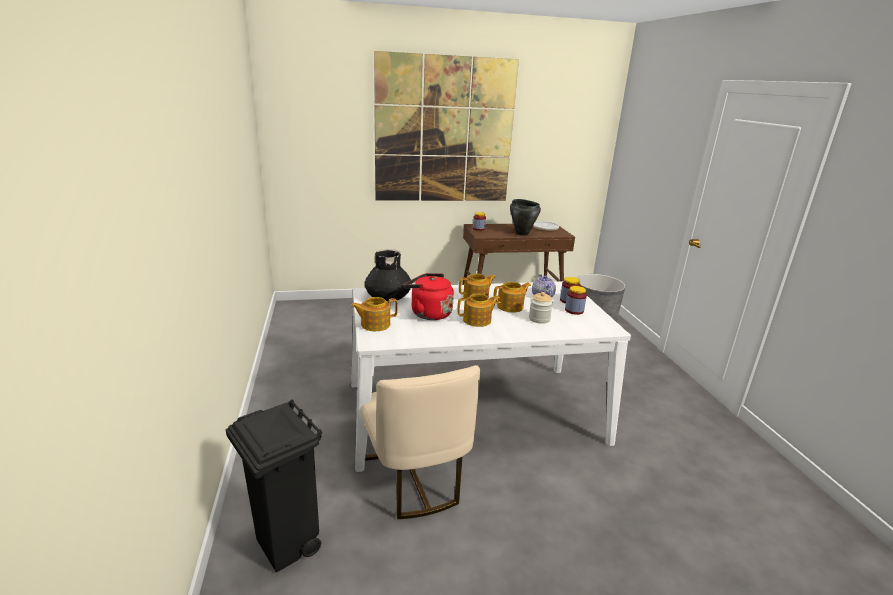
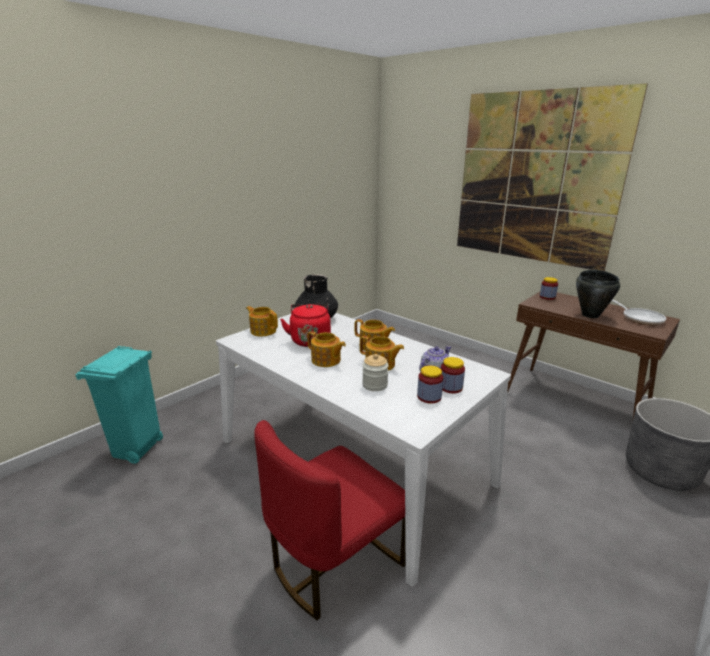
camera: 55 degrees right, 0 degrees up
black trash can [226,399,322,572] -> turquoise trash can [76,346,163,464]
beige chair [360,365,480,519] -> none
none -> red chair [254,420,405,620]

